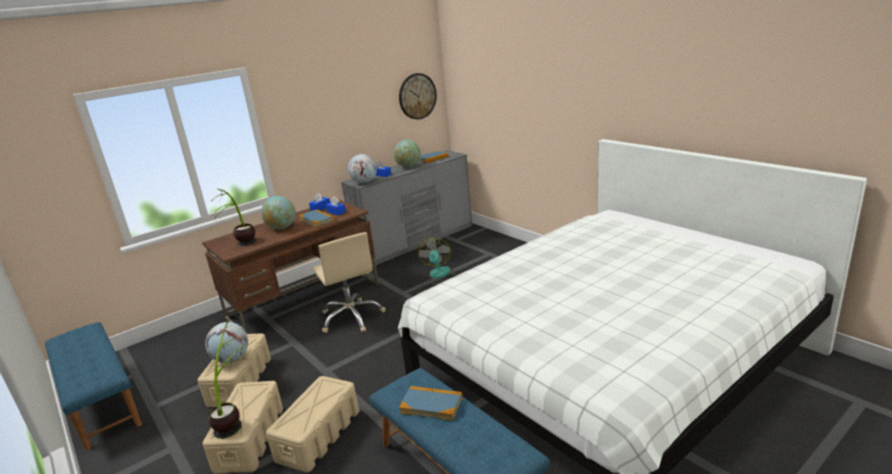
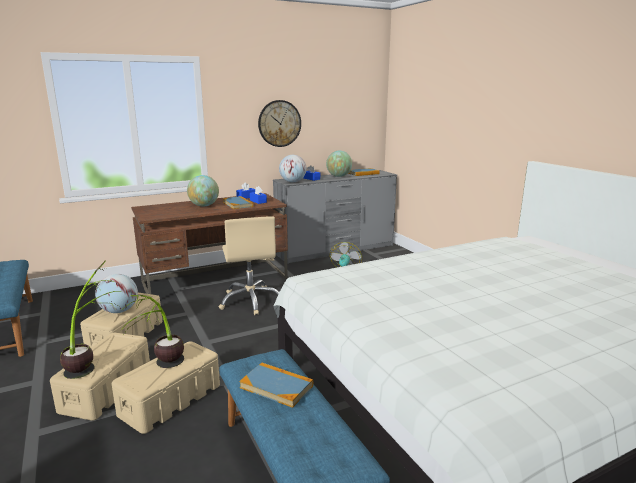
camera: 10 degrees right, 5 degrees down
potted plant [214,189,257,246] -> potted plant moved to [121,295,184,368]
wall clock [399,73,437,119] -> wall clock moved to [258,100,301,147]

